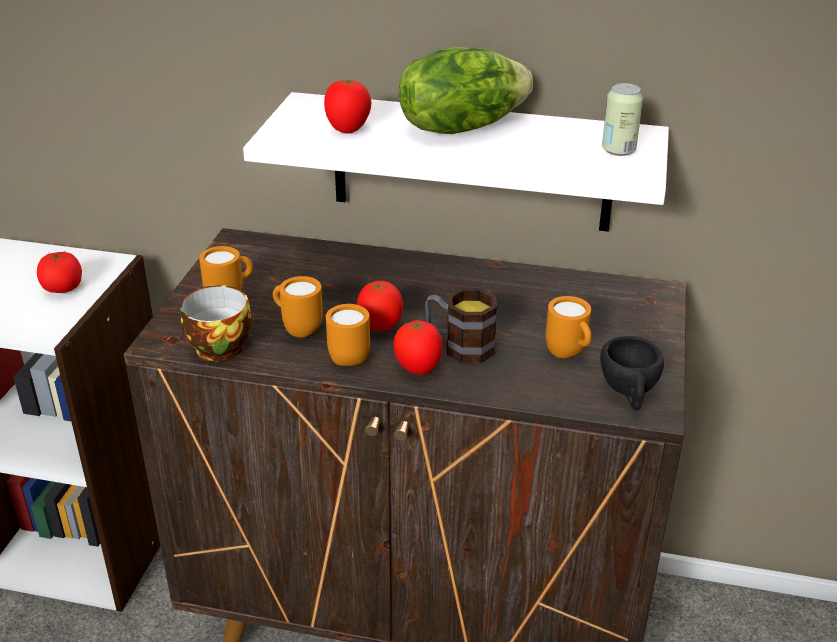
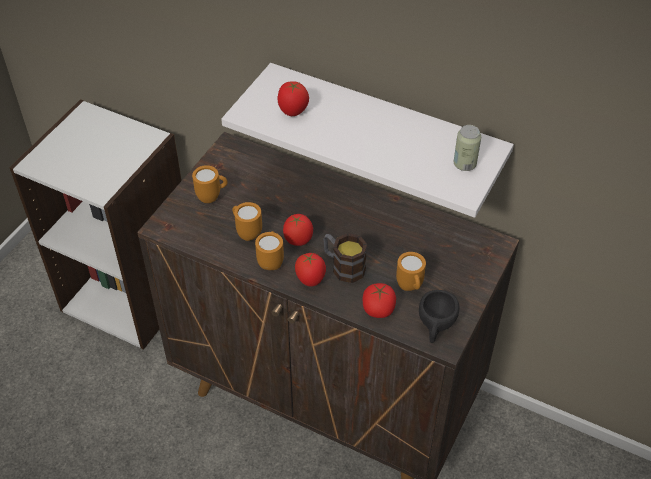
camera: 15 degrees right, 15 degrees up
tomato [37,251,82,293] -> tomato moved to [363,283,396,318]
cup [180,285,252,361] -> none
lettuce [399,47,533,134] -> none

